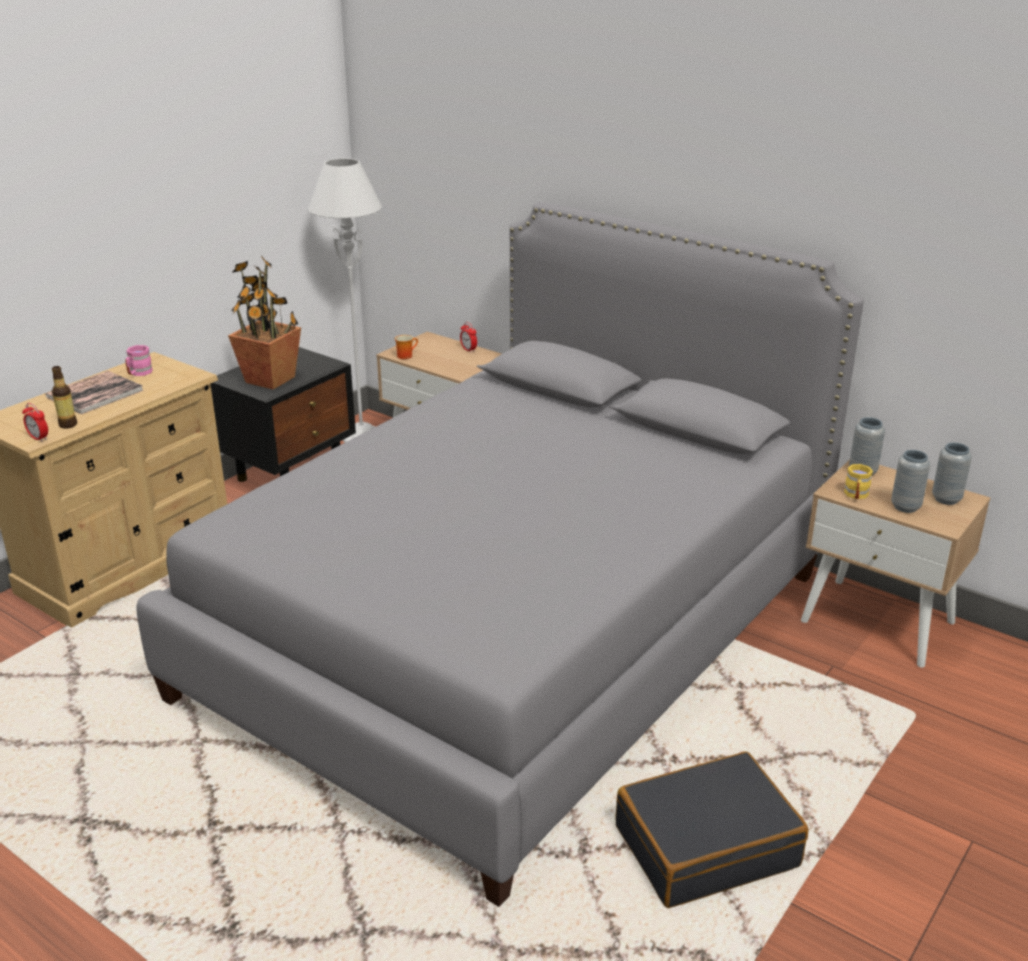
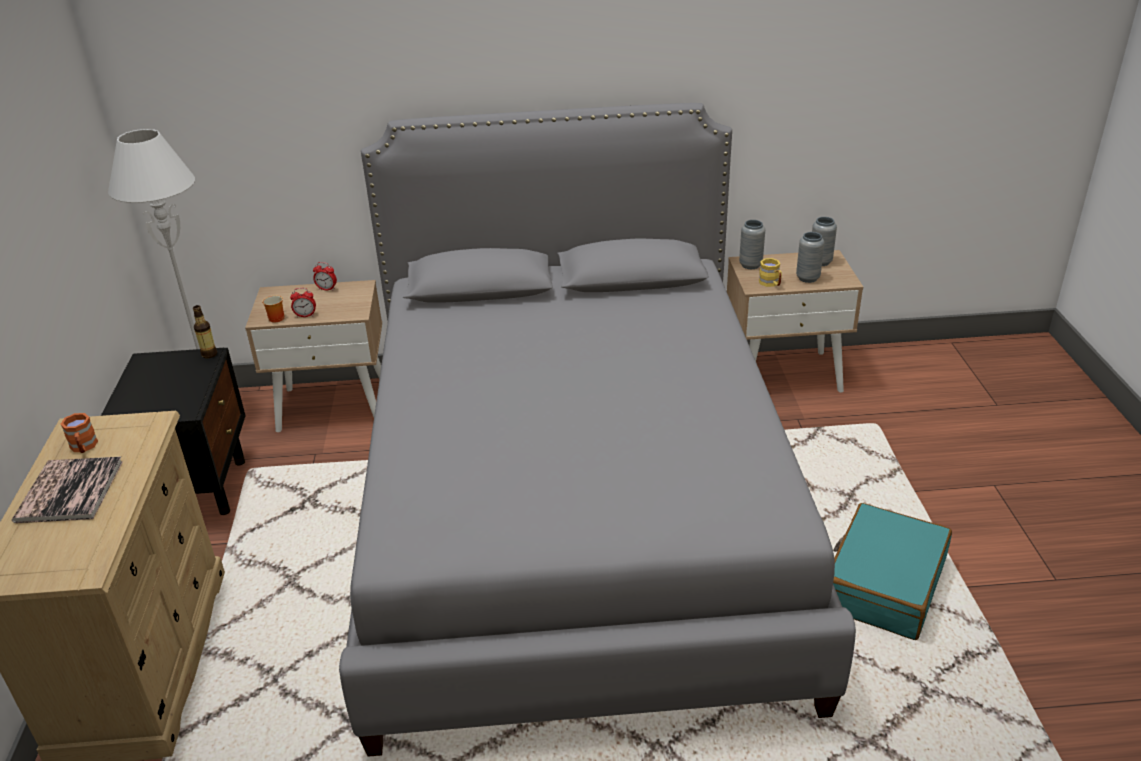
camera: 40 degrees left, 5 degrees up
alarm clock [22,403,48,442] -> alarm clock moved to [290,288,316,318]
bottle [52,366,77,429] -> bottle moved to [193,305,217,358]
pink mug [125,345,153,376] -> orange mug [61,413,98,453]
potted plant [228,256,301,390] -> none
black suitcase [616,751,808,908] -> turquoise suitcase [833,503,952,640]

